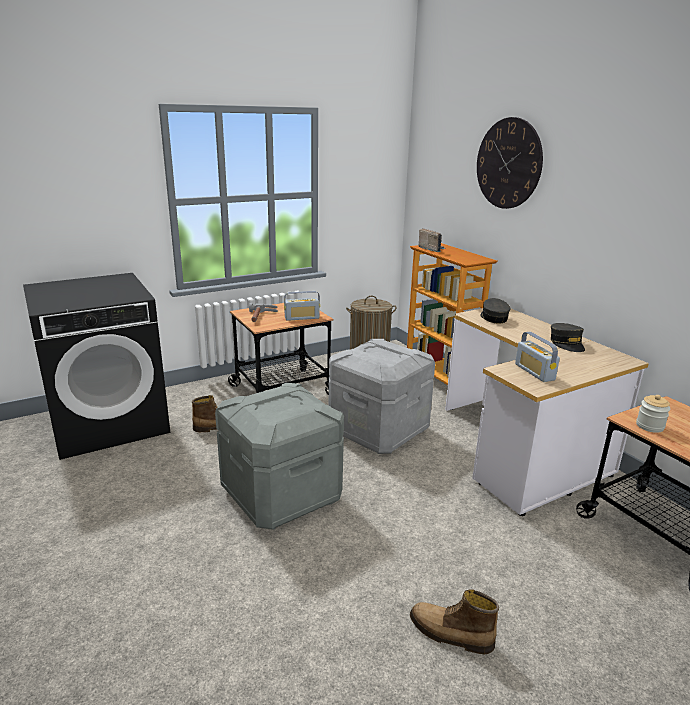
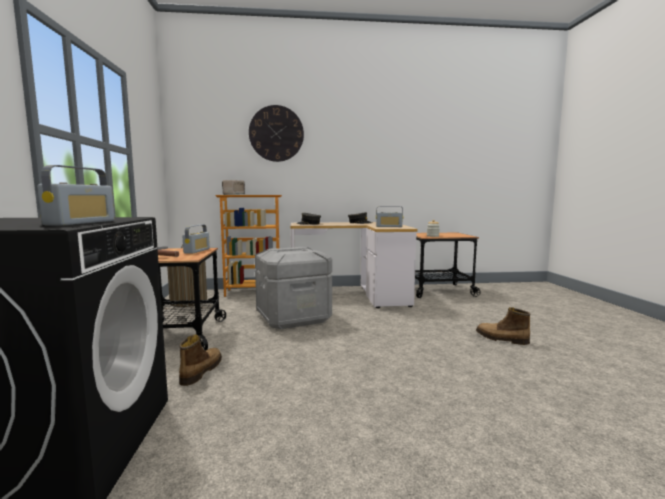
camera: 65 degrees left, 15 degrees down
grey storage box [215,383,344,529] -> none
boot [410,589,499,654] -> boot turned 75 degrees clockwise [476,307,531,345]
none -> radio [37,165,114,226]

